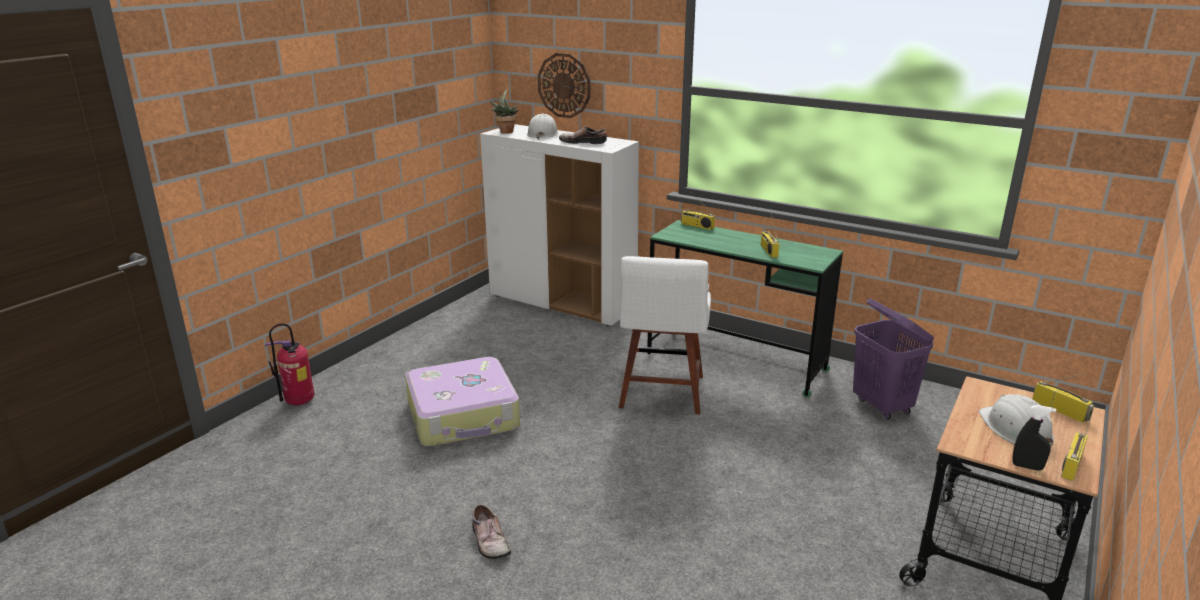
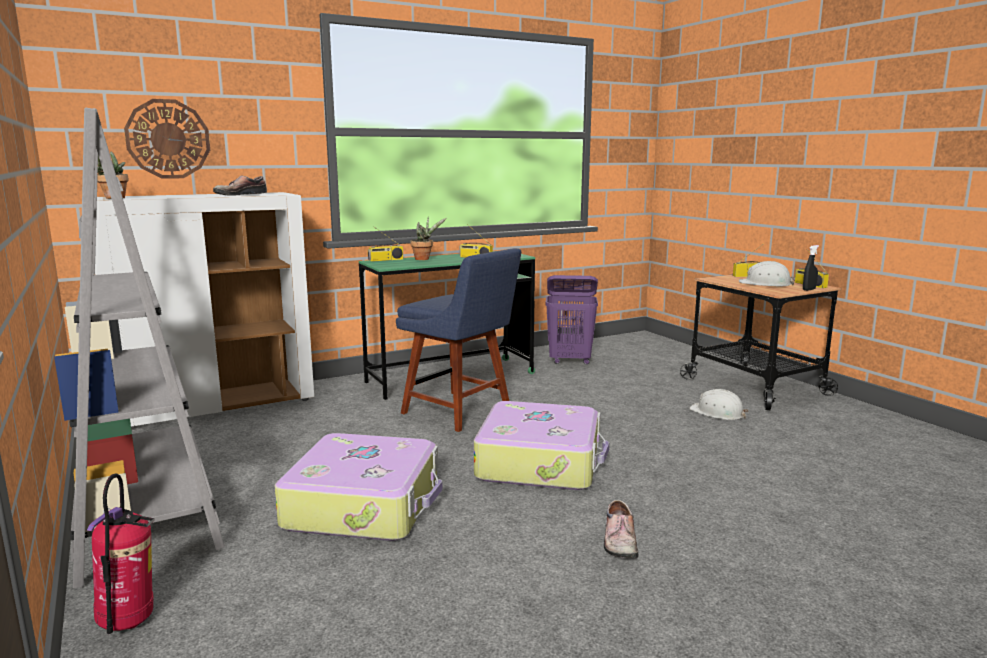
camera: 60 degrees left, 10 degrees down
shoe [472,504,511,559] -> shoe turned 90 degrees clockwise [604,500,639,558]
white hard hat [527,114,559,139] -> white hard hat moved to [689,389,749,420]
white chair [619,256,711,415] -> blue chair [396,248,521,432]
none -> grey bookcase [54,108,225,588]
none -> potted plant [410,217,447,260]
none -> suitcase [474,401,609,490]

